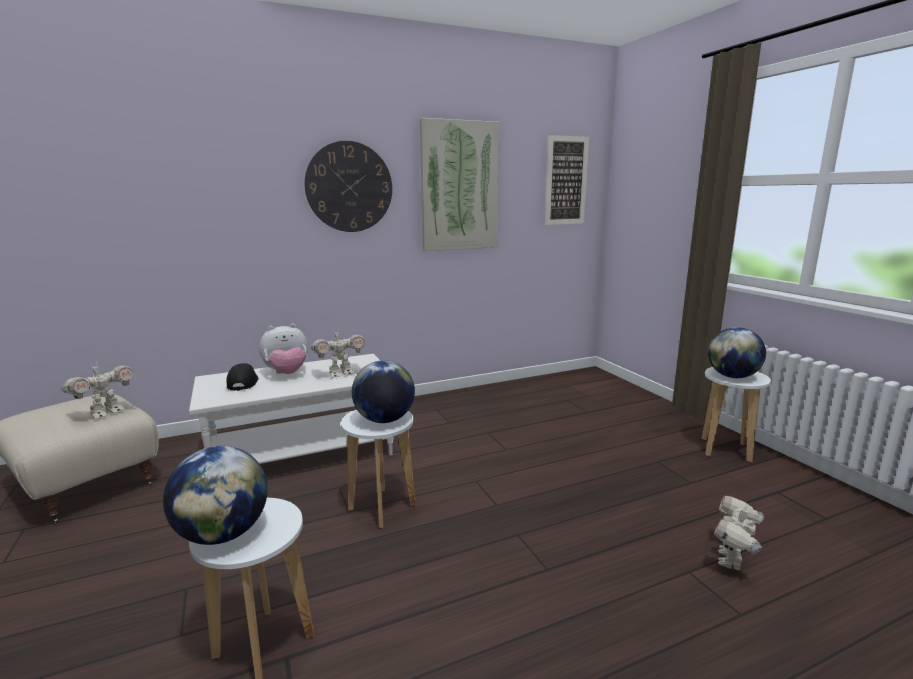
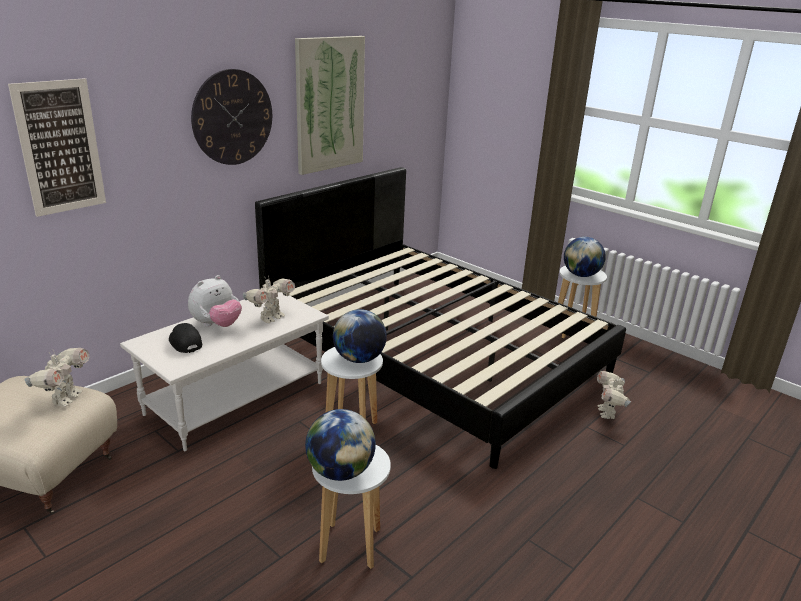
camera: 25 degrees left, 10 degrees up
picture [545,135,589,225] -> picture moved to [8,78,106,217]
none -> black bed [255,167,626,469]

